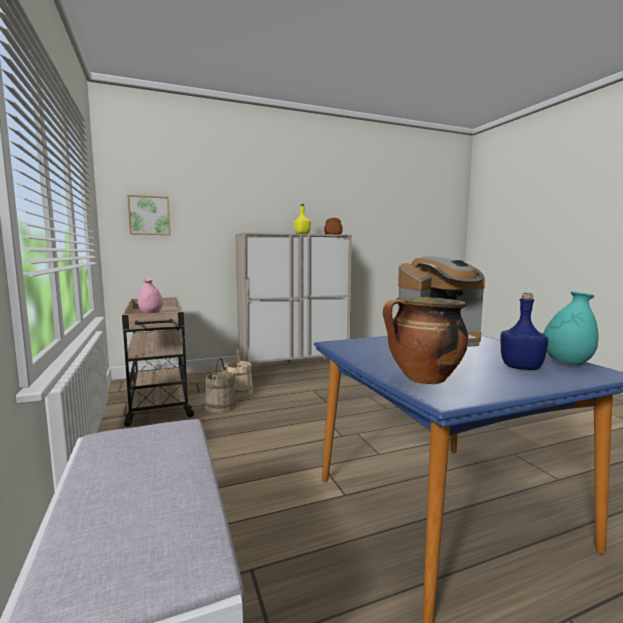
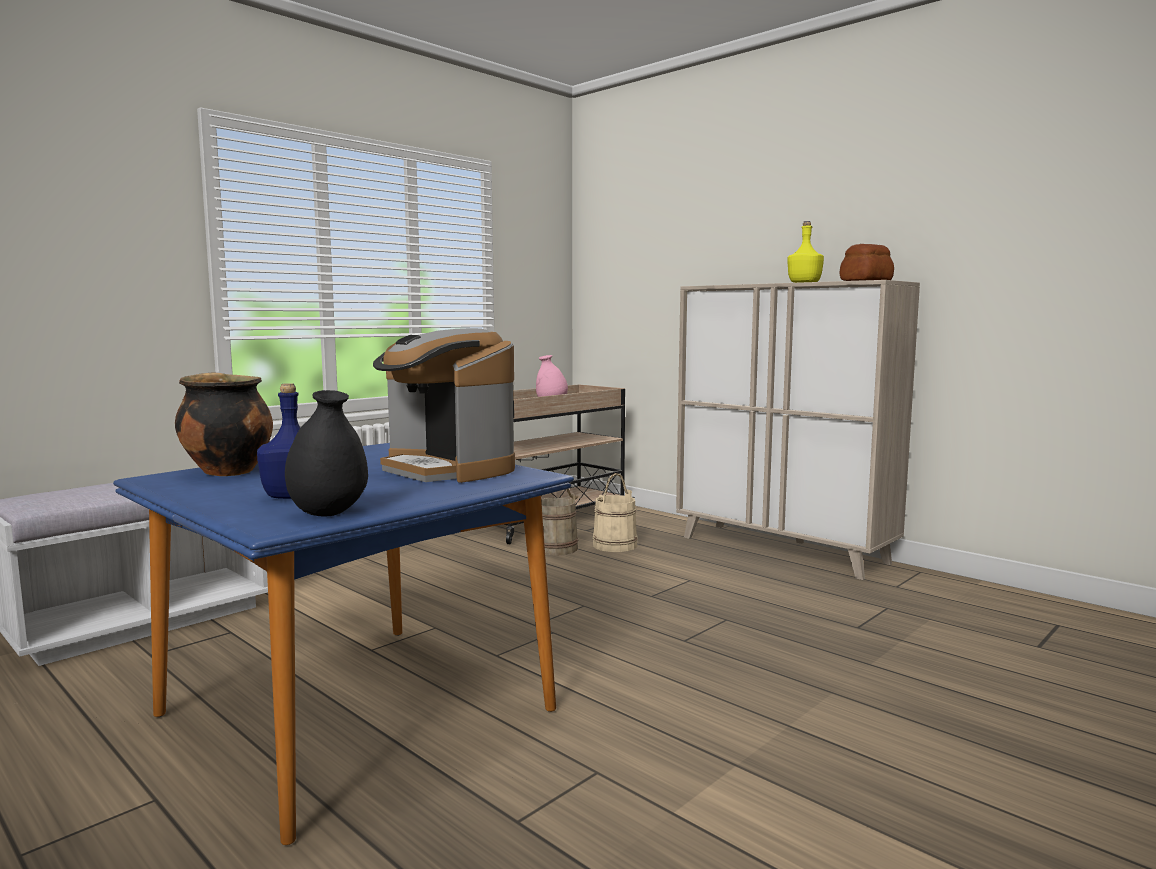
camera: 65 degrees right, 0 degrees up
picture [127,195,171,235] -> none
turquoise vase [543,292,598,365] -> black vase [285,390,368,516]

